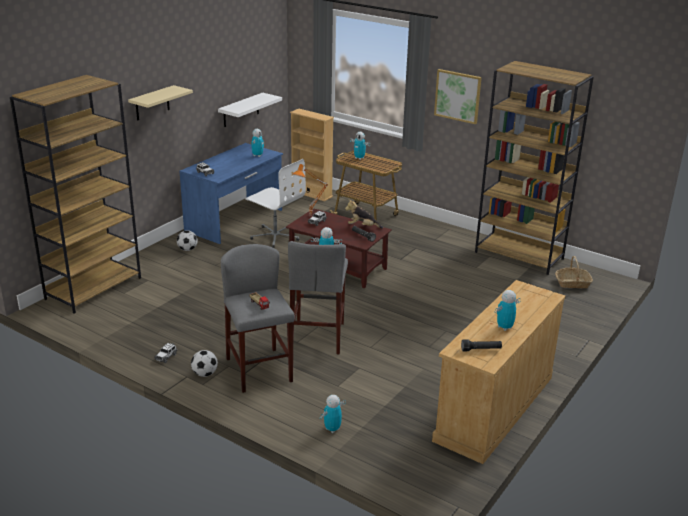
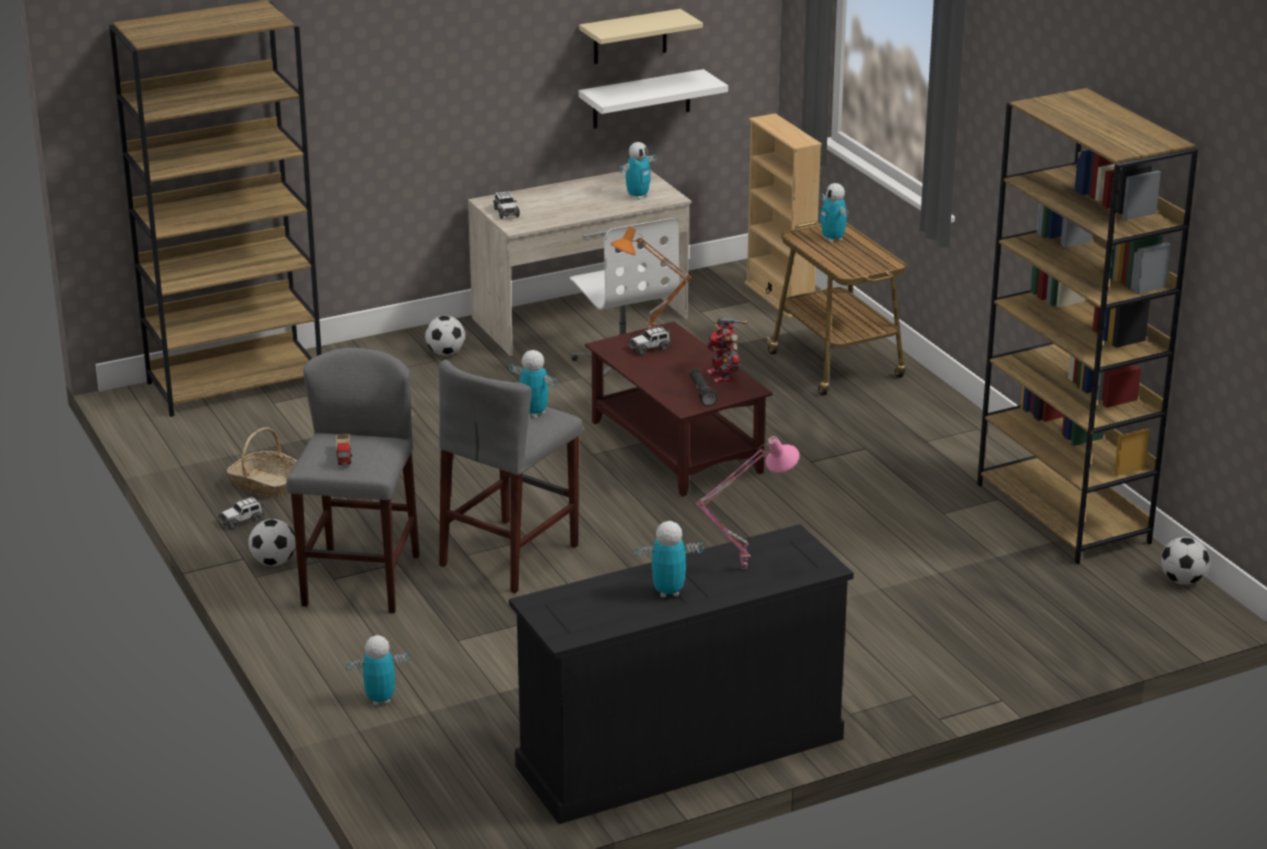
camera: 30 degrees right, 0 degrees up
beige shelf [128,85,193,121] -> beige shelf moved to [579,9,703,64]
blue desk [179,143,283,244] -> beige desk [468,170,691,356]
plush toy [345,199,383,229] -> toy robot [707,318,748,383]
beige dresser [432,280,566,464] -> black dresser [509,524,854,824]
picture [434,69,482,124] -> none
black flashlight [461,339,502,351] -> none
basket [555,256,593,288] -> basket moved to [227,427,297,498]
none -> pink table lamp [695,436,799,569]
none -> football [1161,537,1210,585]

